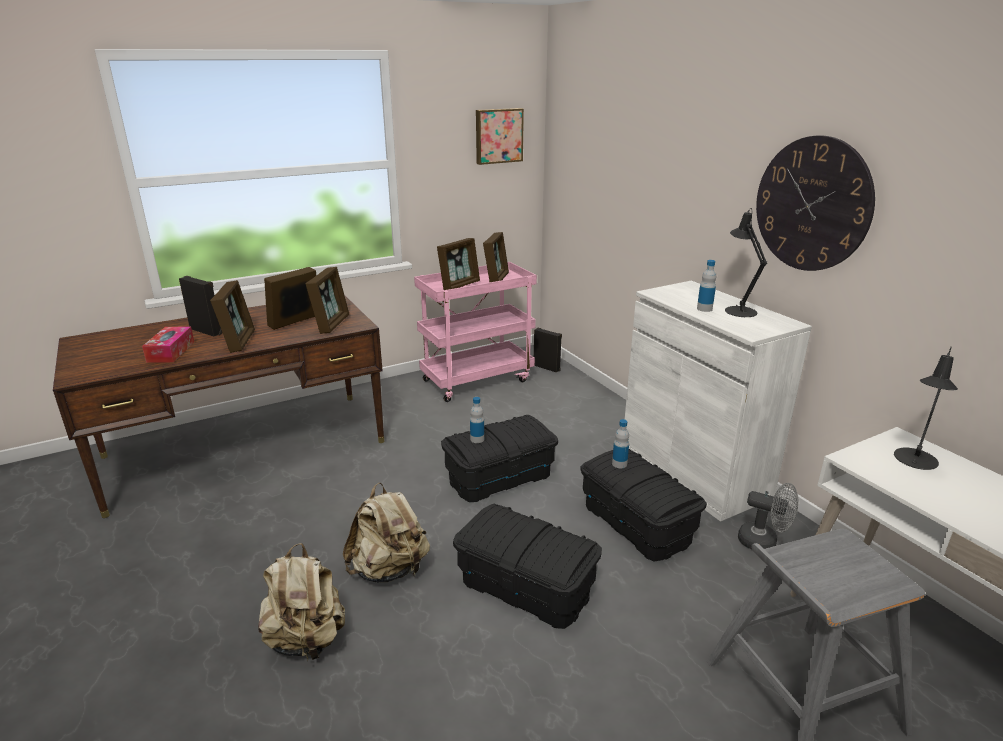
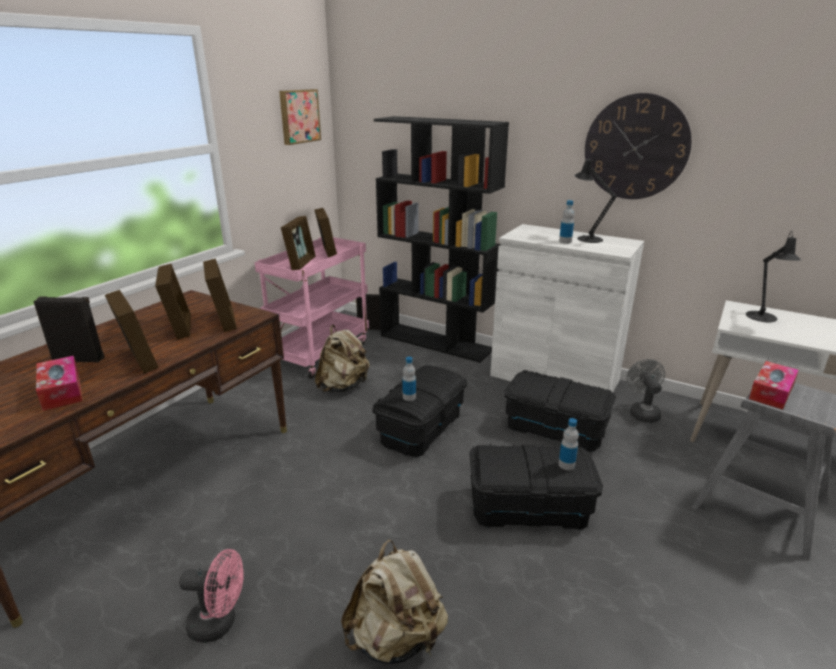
camera: 30 degrees left, 0 degrees up
picture frame [264,267,316,330] -> picture frame turned 150 degrees clockwise [155,264,191,340]
beige backpack [343,483,430,583] -> beige backpack moved to [315,325,369,392]
bottle [612,419,629,468] -> bottle moved to [558,418,579,470]
grey fan [738,483,798,549] -> grey fan turned 90 degrees counterclockwise [626,359,665,423]
none -> pink fan [179,549,244,643]
none -> black bookcase [374,116,509,363]
none -> tissue box [749,361,799,409]

